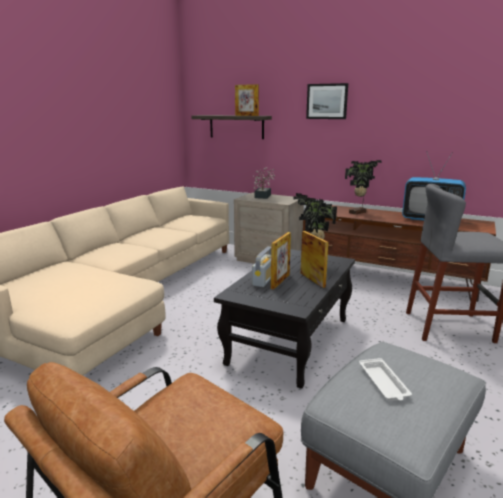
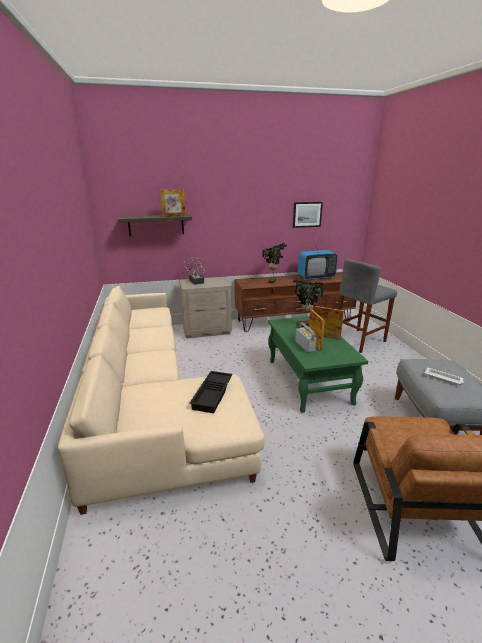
camera: 40 degrees left, 5 degrees up
black coffee table [214,249,355,389] -> green coffee table [268,316,368,413]
picture [306,83,348,119] -> picture moved to [293,202,323,228]
none -> black tray [189,371,233,413]

